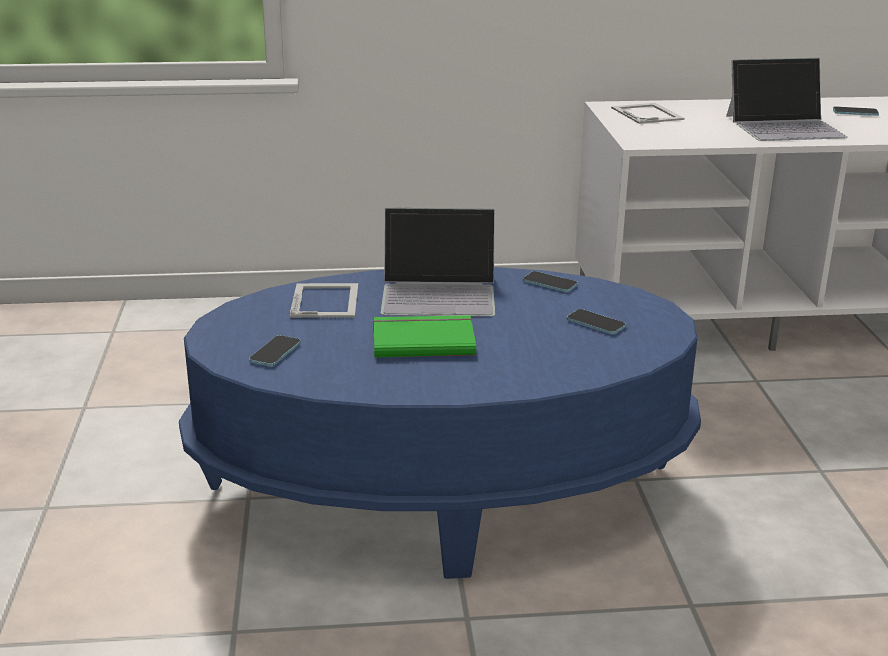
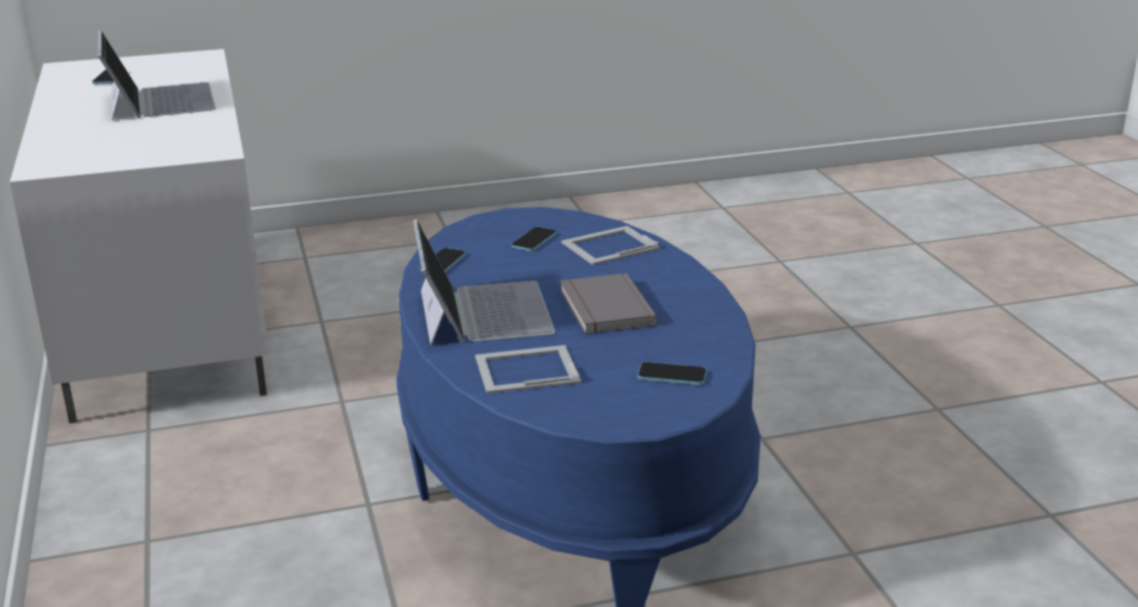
camera: 100 degrees left, 0 degrees up
green book [373,315,476,358] -> grey book [560,273,657,334]
picture frame [611,103,685,124] -> picture frame moved to [561,226,660,265]

